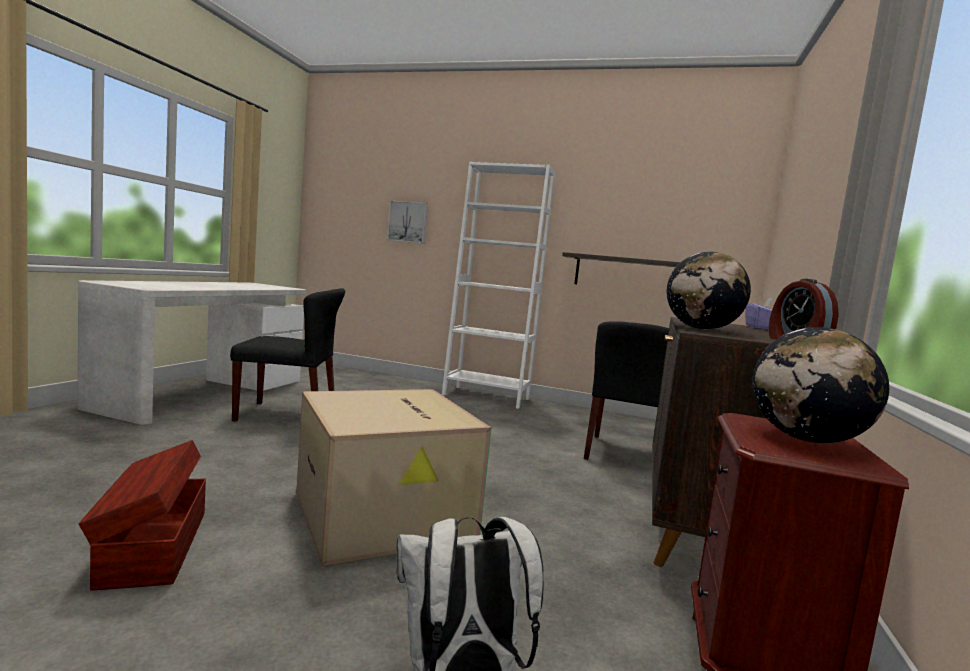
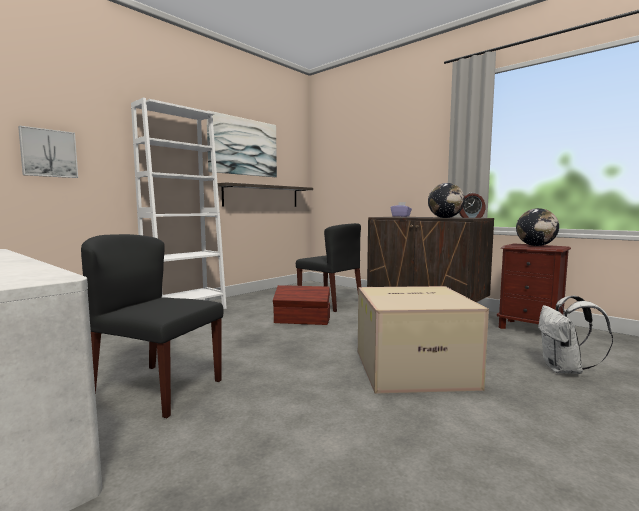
camera: 65 degrees left, 0 degrees up
brown storage box [79,440,206,590] -> brown storage box moved to [273,285,330,325]
black chair [230,288,345,422] -> black chair turned 90 degrees counterclockwise [81,234,223,418]
none -> picture [207,111,277,177]

